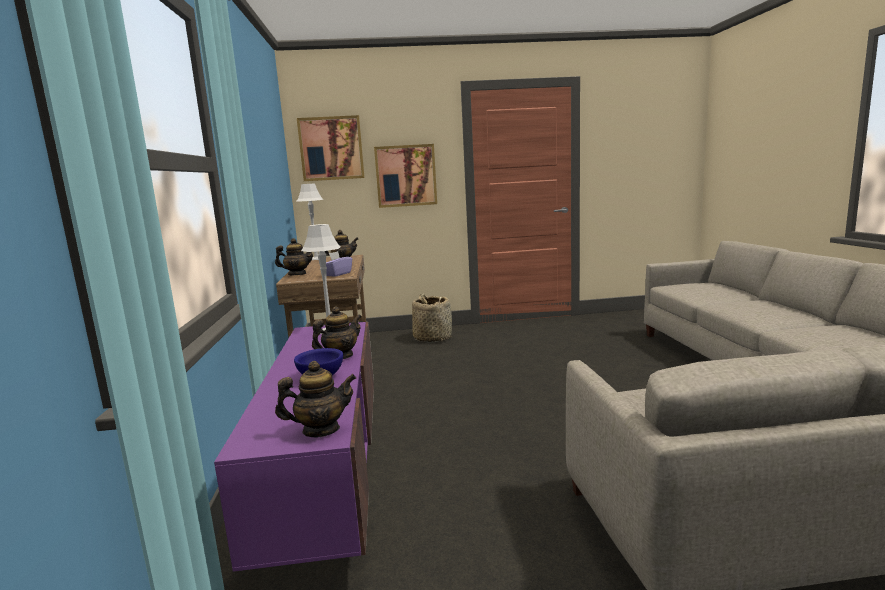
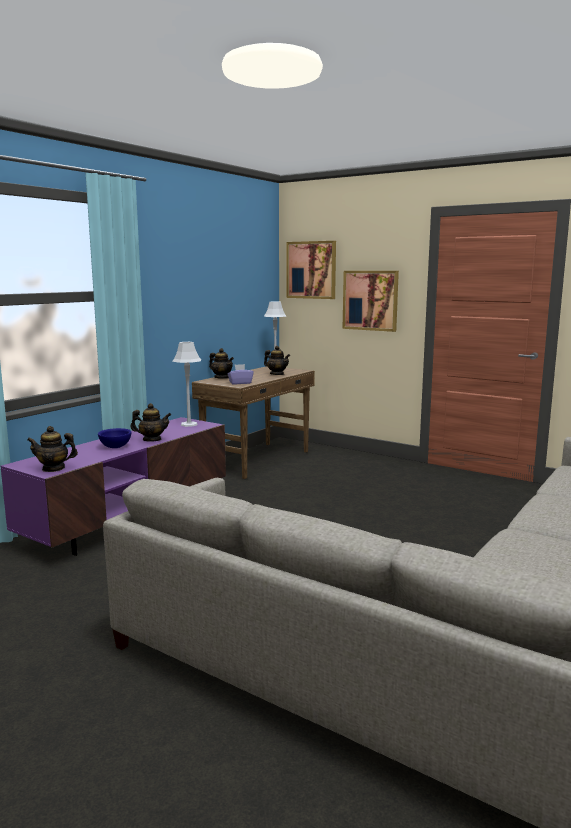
camera: 40 degrees right, 0 degrees up
teapot [275,361,356,438] -> teapot turned 150 degrees clockwise [27,426,78,472]
basket [412,293,452,343] -> none

